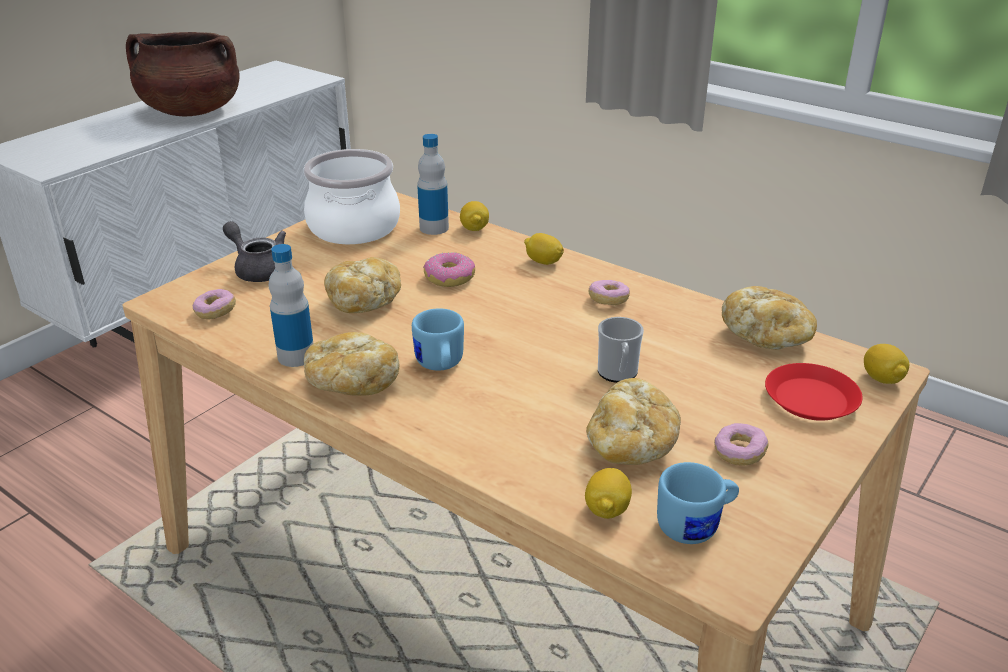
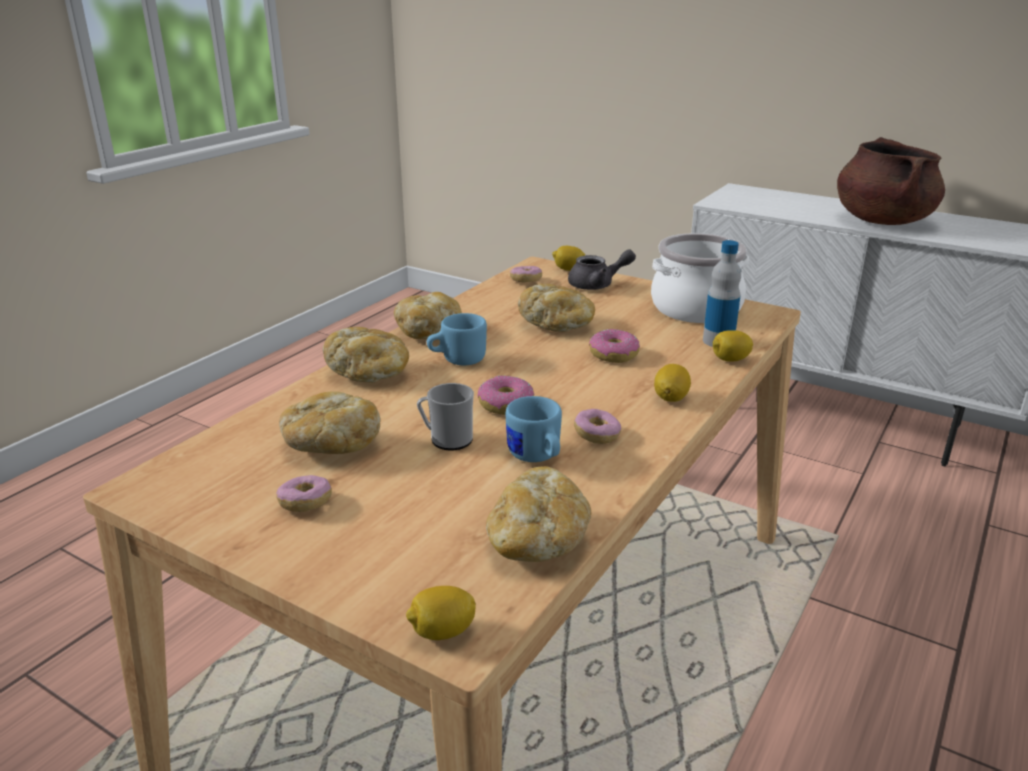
camera: 85 degrees right, 5 degrees down
grey teapot [223,221,286,282] -> grey teapot turned 45 degrees clockwise [568,249,636,290]
bottle [269,244,313,367] -> none
lemon [585,468,632,519] -> lemon moved to [552,246,585,271]
blue mug [657,462,739,544] -> blue mug moved to [506,396,562,462]
red plate [765,363,863,421] -> none
none -> bread [323,327,409,382]
none -> donut [478,375,534,415]

